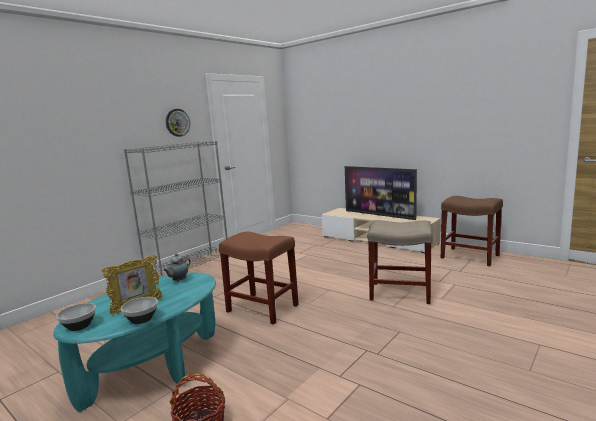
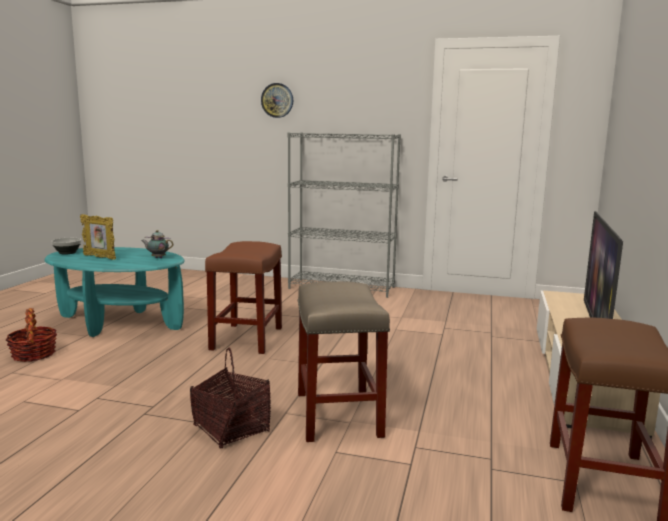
camera: 65 degrees right, 0 degrees up
bowl [121,297,158,324] -> none
wall clock [166,109,190,137] -> wall clock moved to [261,83,293,118]
none -> basket [190,348,271,448]

